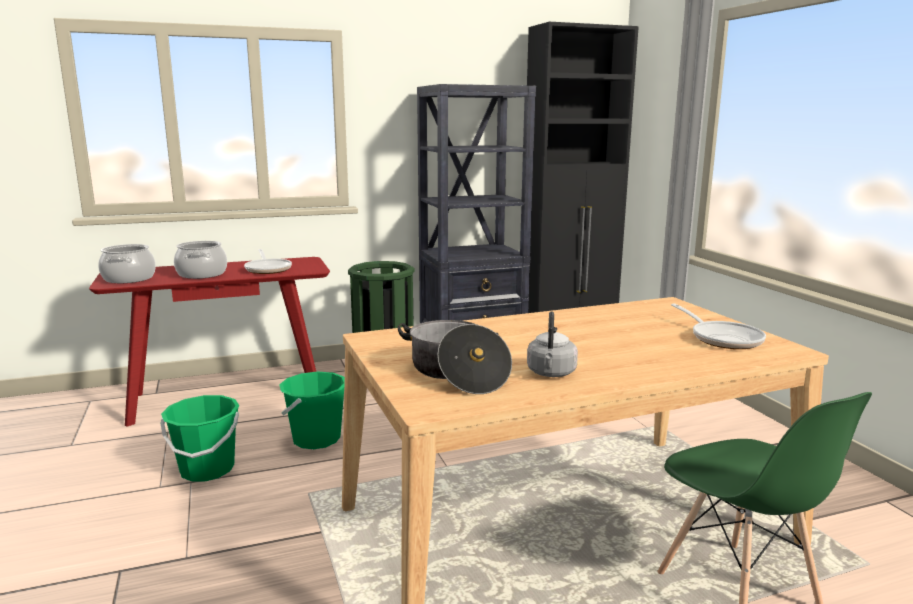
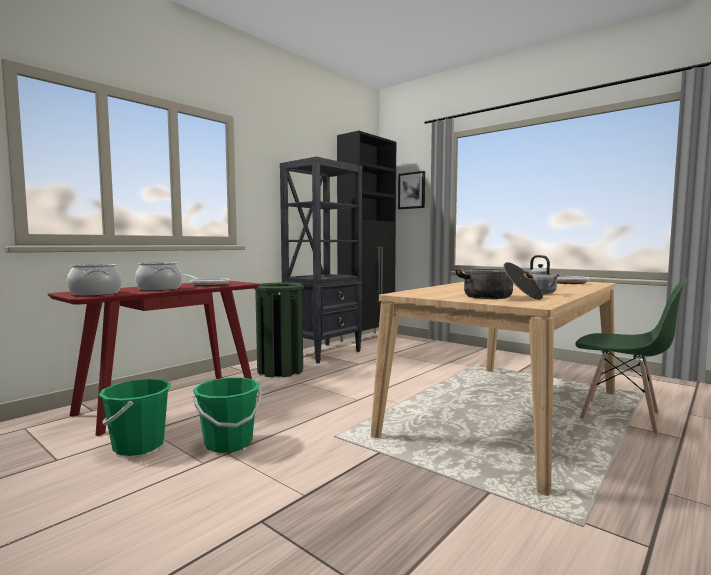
camera: 30 degrees left, 10 degrees down
green bucket [279,372,345,449] -> green bucket moved to [99,379,171,456]
none -> picture [398,171,425,209]

